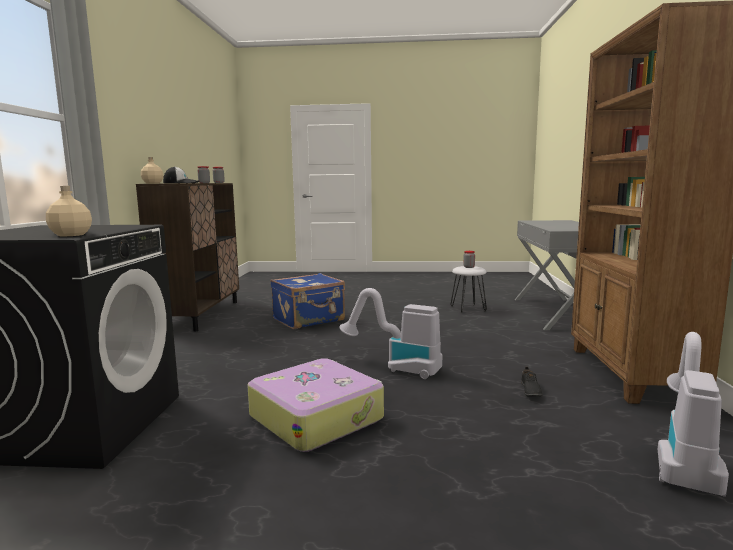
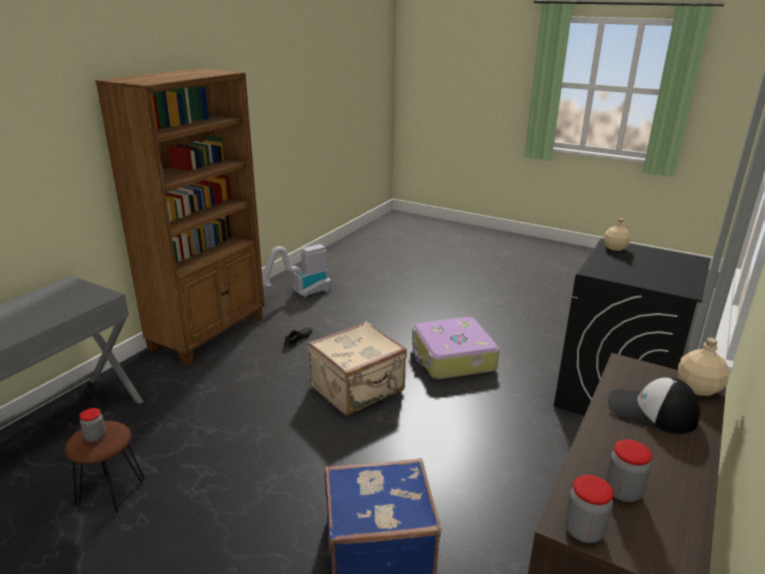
camera: 155 degrees left, 15 degrees up
vacuum cleaner [339,288,442,379] -> beige suitcase [308,321,407,415]
white stool [450,266,487,313] -> brown stool [65,421,145,515]

